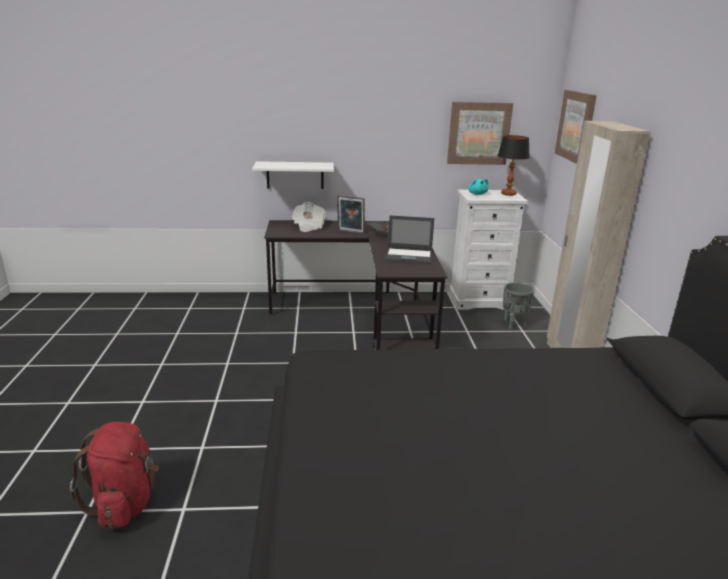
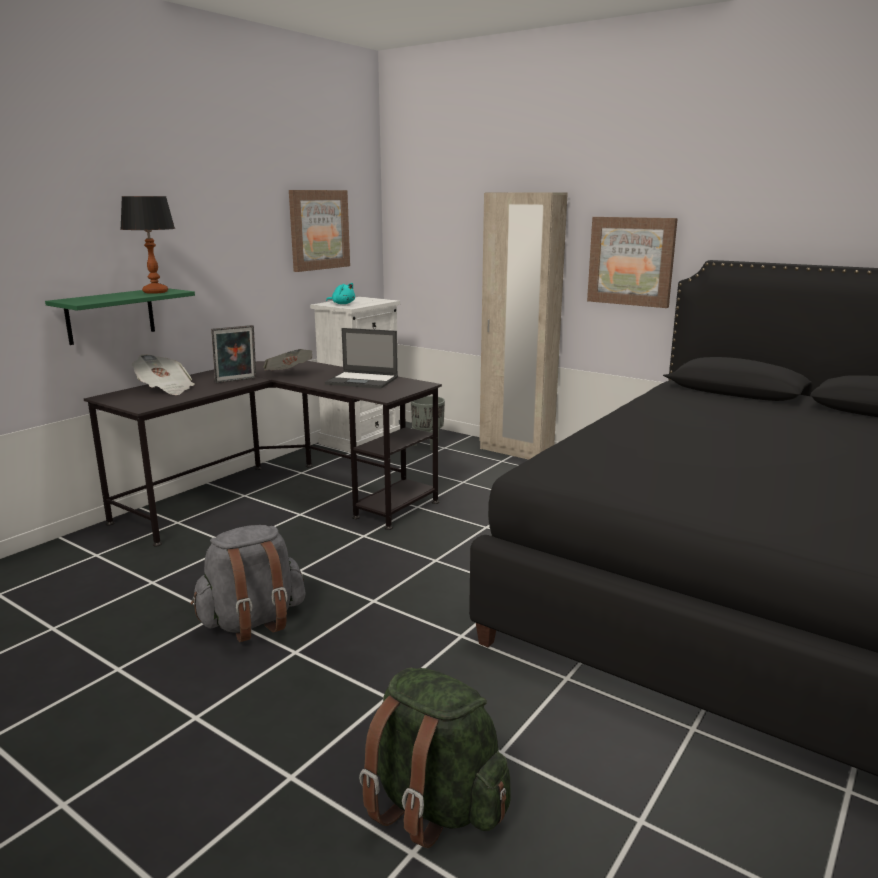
camera: 50 degrees left, 5 degrees down
red backpack [70,422,159,529] -> green backpack [359,668,511,848]
white shelf [252,161,334,189] -> green shelf [45,288,195,345]
laptop [385,215,434,264] -> laptop turned 60 degrees clockwise [325,328,398,389]
table lamp [497,135,530,196] -> table lamp moved to [120,196,175,294]
picture [555,90,597,164] -> picture moved to [587,217,678,308]
none -> grey backpack [191,525,306,642]

